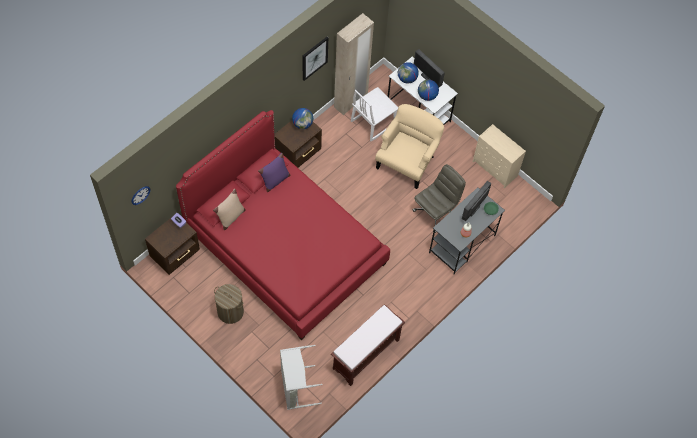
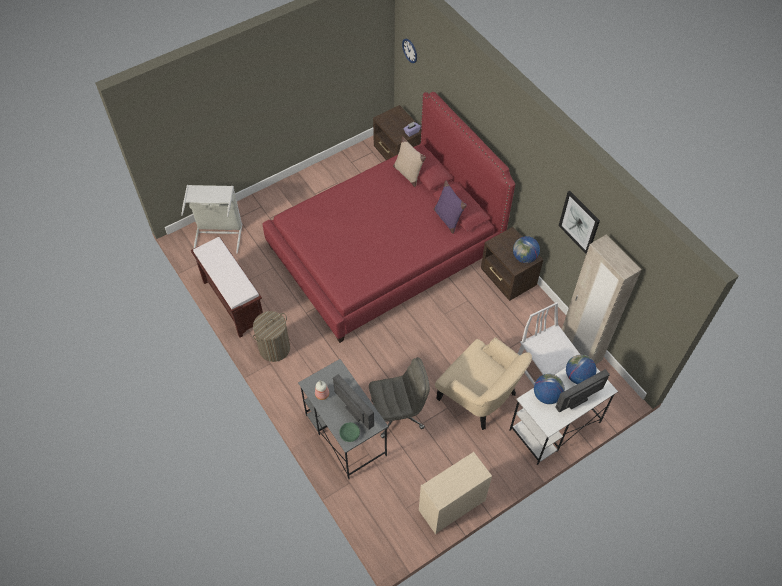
camera: 105 degrees right, 5 degrees down
laundry basket [214,284,244,324] -> laundry basket moved to [253,311,290,362]
grey office chair [412,164,466,233] -> grey office chair turned 75 degrees counterclockwise [369,357,430,438]

